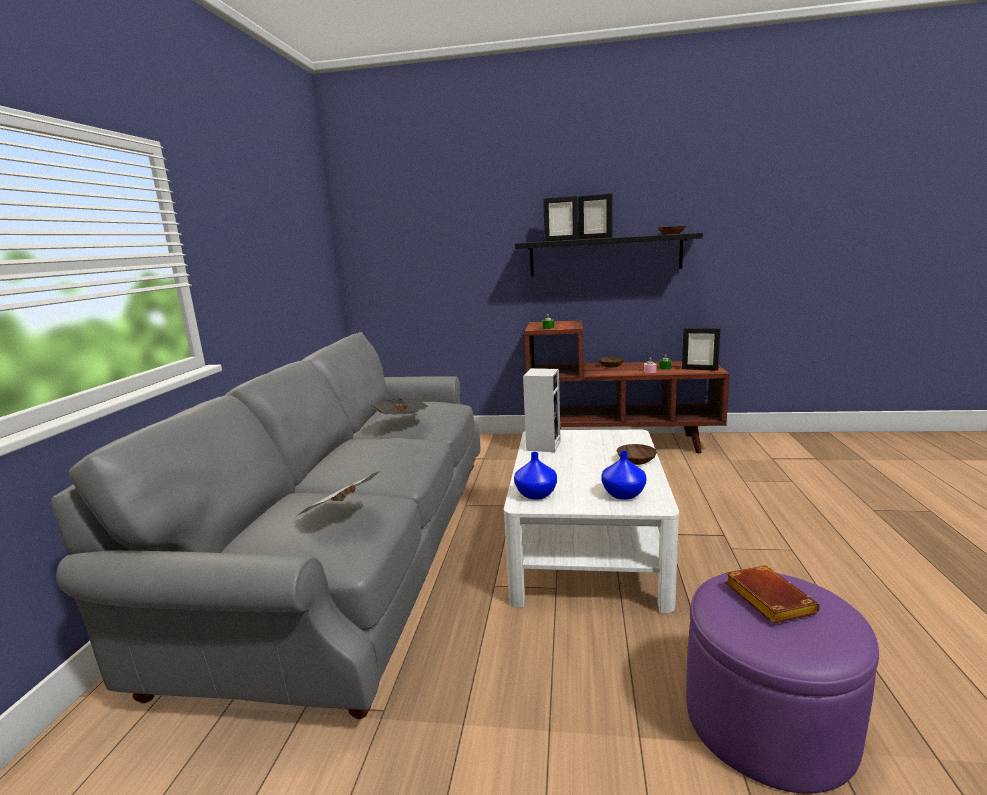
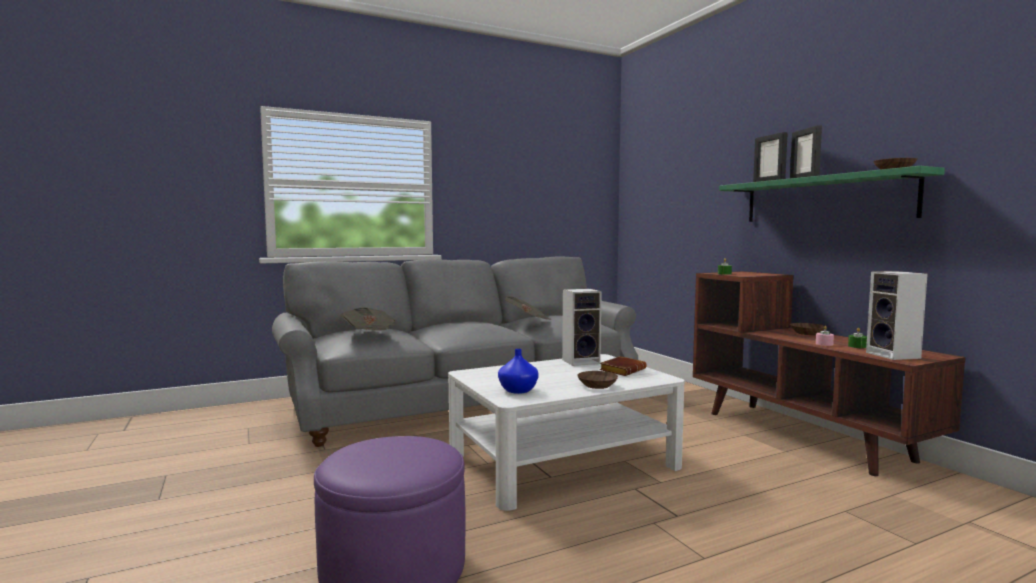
camera: 55 degrees right, 10 degrees down
blue vase [514,452,557,500] -> none
black shelf [515,233,703,276] -> green shelf [719,166,945,222]
picture frame [682,328,721,371] -> speaker [866,271,928,360]
brown book [725,565,820,624] -> brown book moved to [600,356,647,376]

